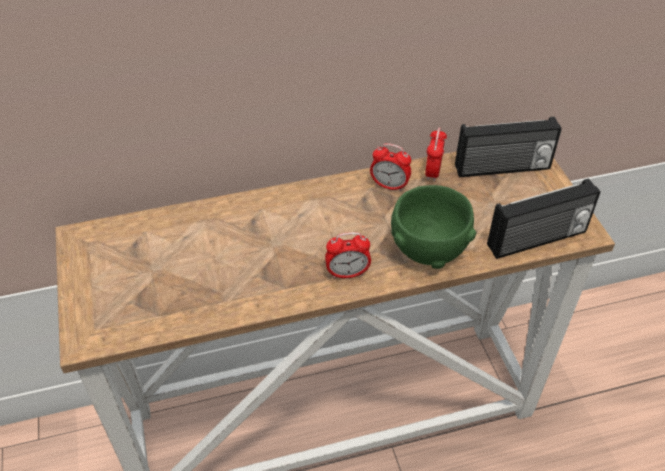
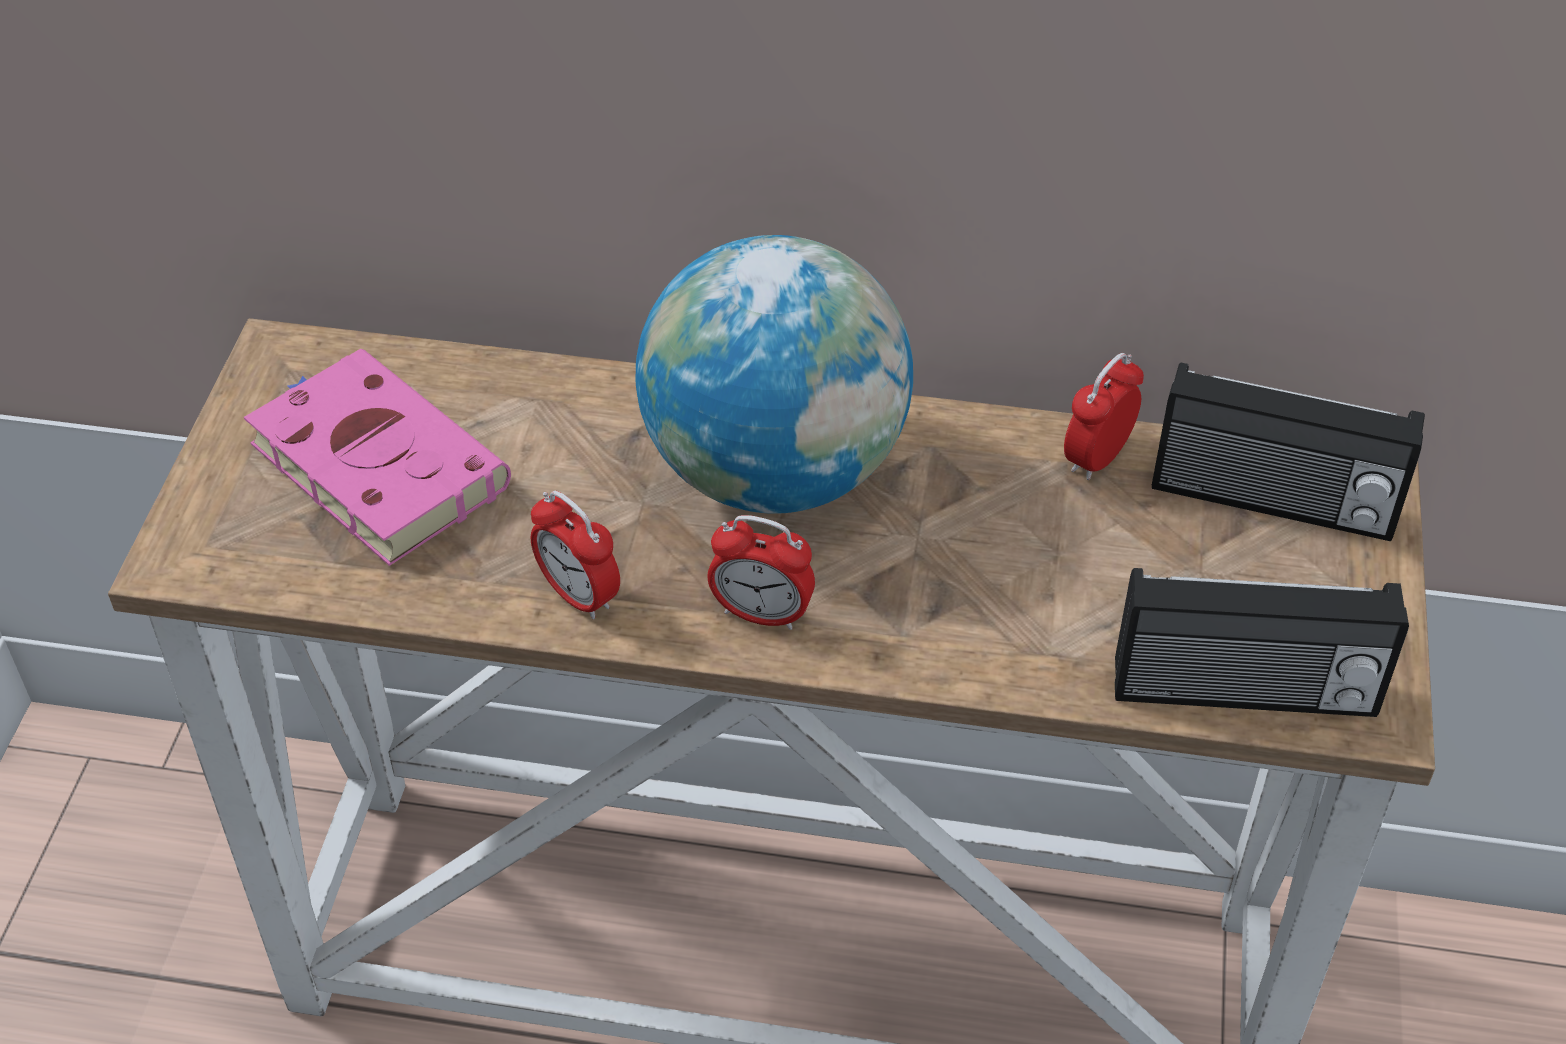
camera: 25 degrees right, 0 degrees up
alarm clock [370,144,411,192] -> alarm clock moved to [530,491,620,619]
green bowl [391,185,476,269] -> none
none -> pink book [244,349,511,566]
none -> globe [636,235,913,514]

